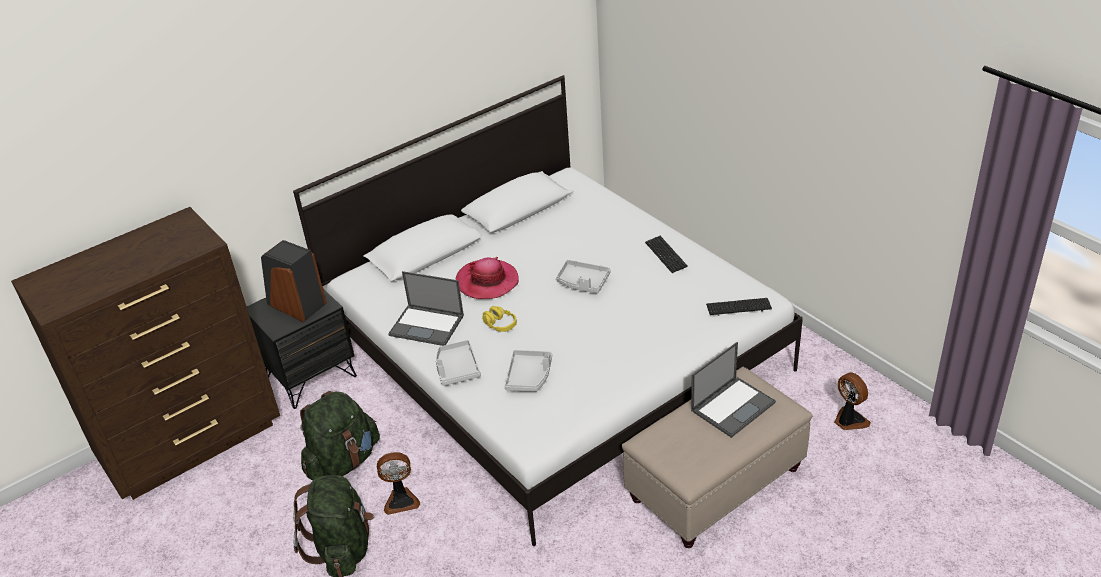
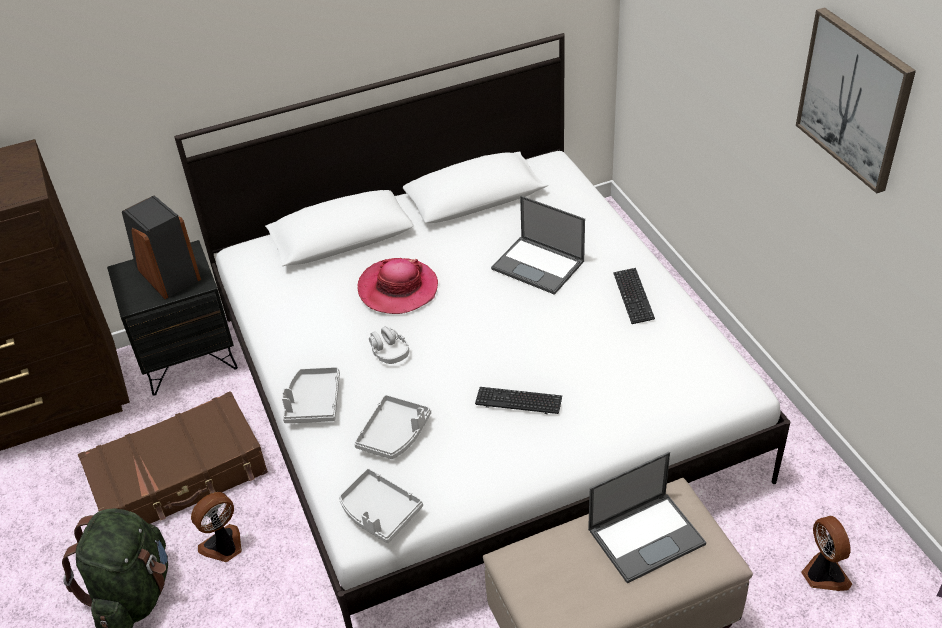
camera: 15 degrees right, 5 degrees up
green backpack [300,391,380,480] -> brown suitcase [78,391,268,524]
fan [377,452,420,515] -> fan turned 135 degrees clockwise [191,492,242,562]
laptop [388,271,464,346] -> laptop moved to [491,196,585,295]
yellow headphones [482,306,517,332] -> grey headphones [369,326,409,364]
grey tray [556,260,610,294] -> grey tray moved to [339,468,423,543]
keyboard [706,298,772,316] -> keyboard moved to [475,387,562,414]
none -> picture [796,7,916,193]

